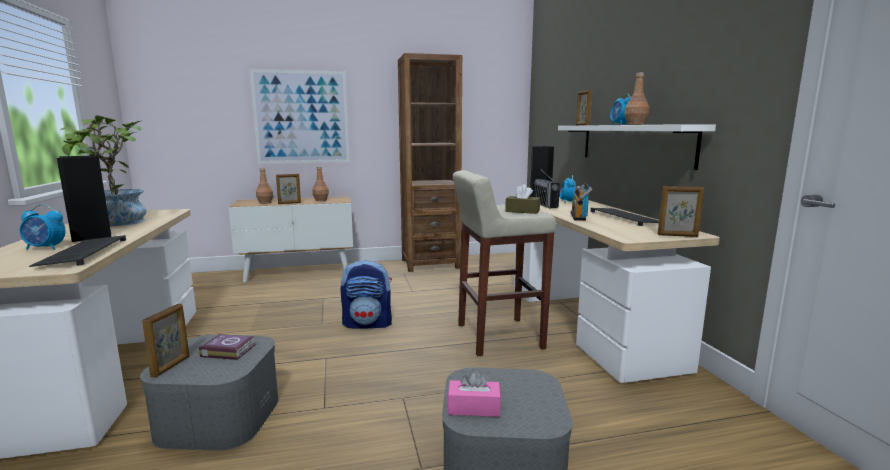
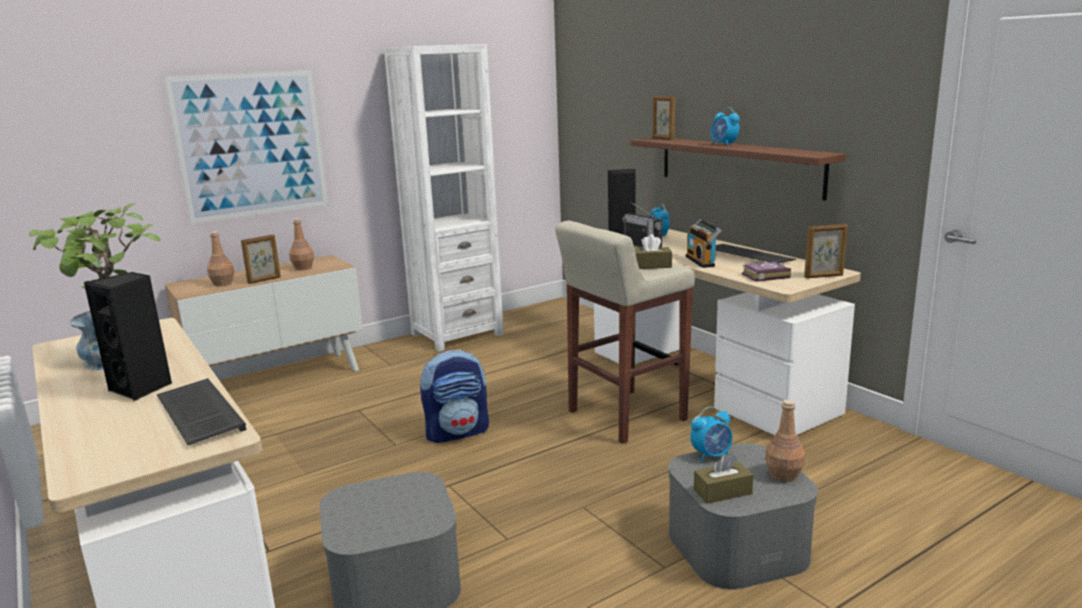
camera: 20 degrees left, 5 degrees up
alarm clock [20,204,66,250] -> alarm clock moved to [690,407,733,462]
picture frame [142,304,189,378] -> none
book [199,334,256,360] -> book moved to [742,262,791,282]
brown bookcase [398,53,462,272] -> white bookcase [384,44,504,351]
pink tissue box [448,369,501,417] -> brown tissue box [694,454,753,504]
white shelf [558,124,716,170] -> brown shelf [631,137,846,201]
brown bottle [624,73,649,125] -> brown bottle moved to [765,399,805,482]

